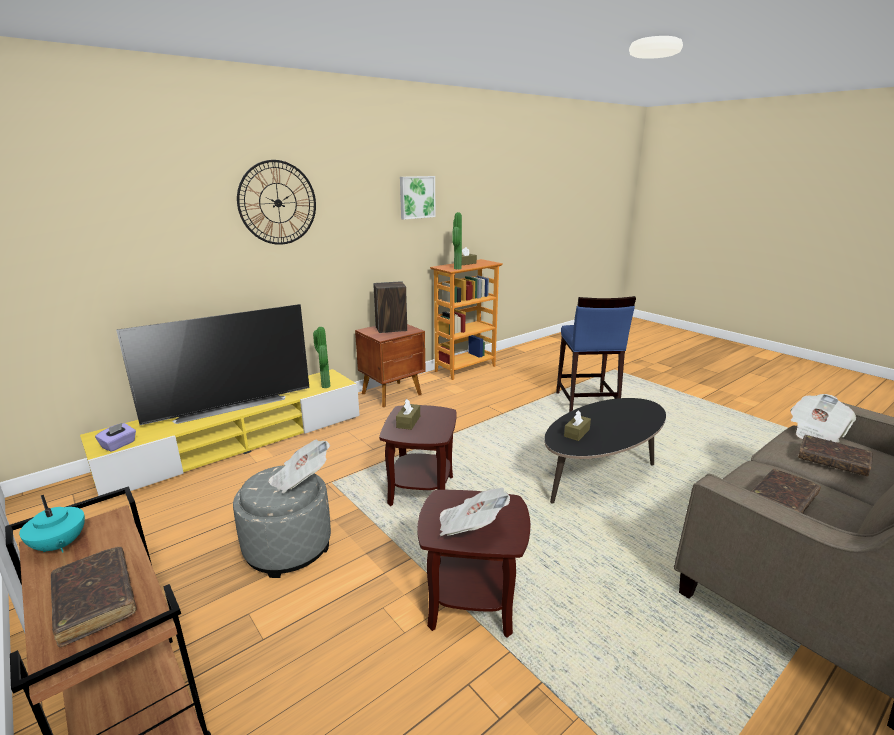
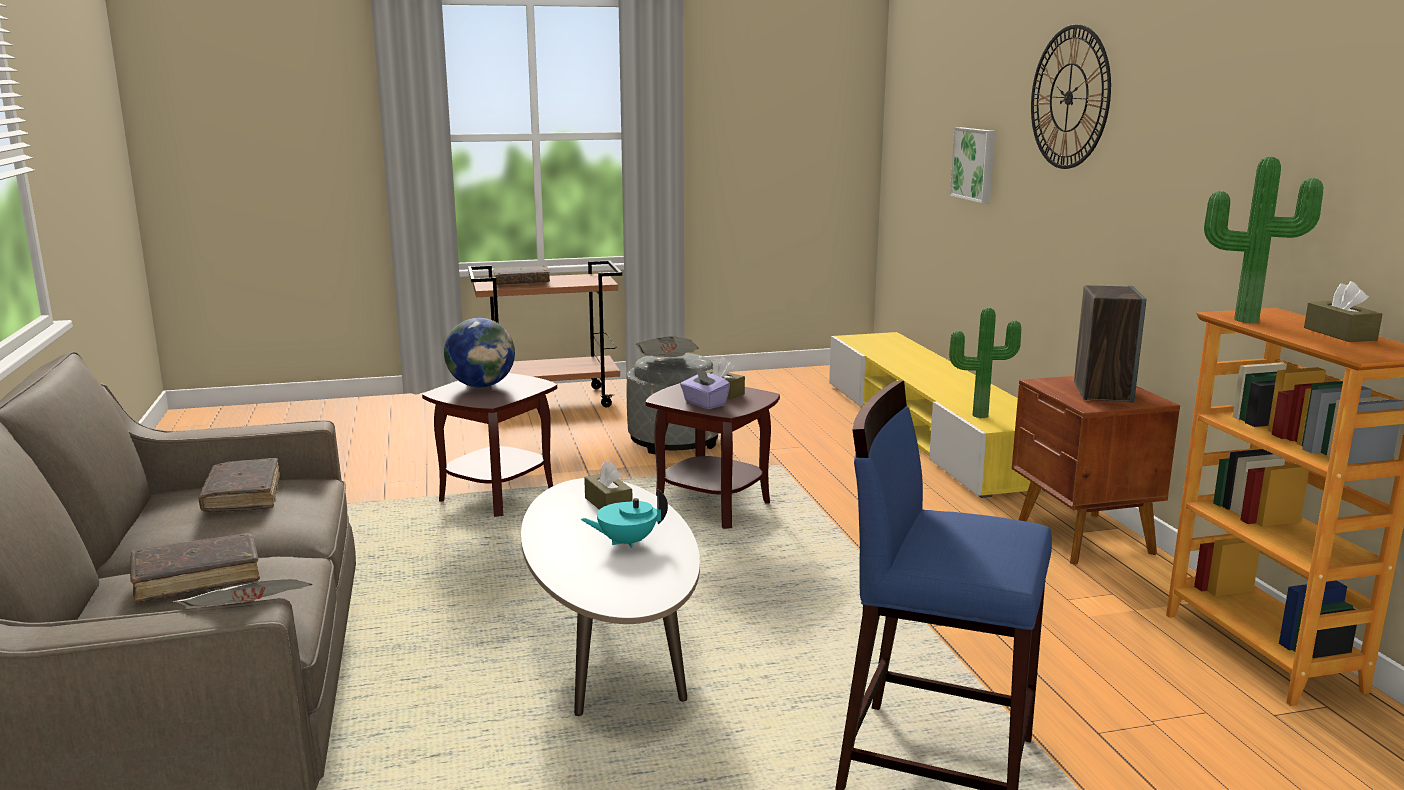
camera: 115 degrees right, 5 degrees down
turquoise teapot [19,495,85,553] -> turquoise teapot moved to [581,489,668,548]
purple tissue box [95,423,136,452] -> purple tissue box moved to [680,367,730,409]
television [116,304,309,425] -> none
picture [400,176,436,220] -> picture moved to [950,127,995,203]
newspaper [440,488,510,536] -> globe [444,318,515,387]
black coffee table [544,398,666,504] -> white coffee table [521,478,700,716]

